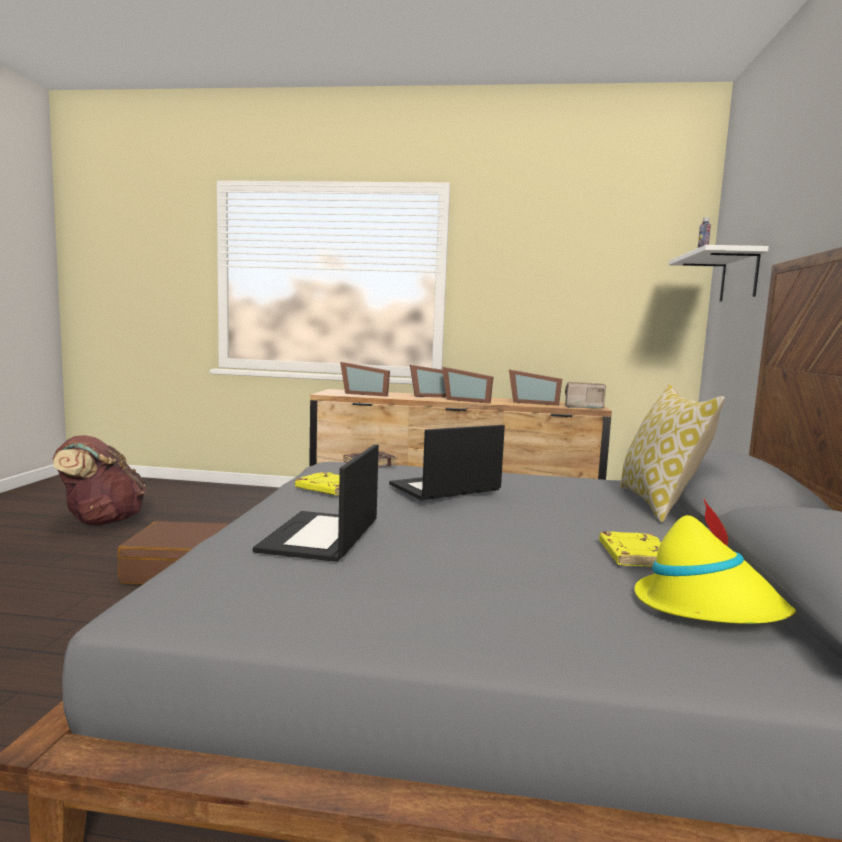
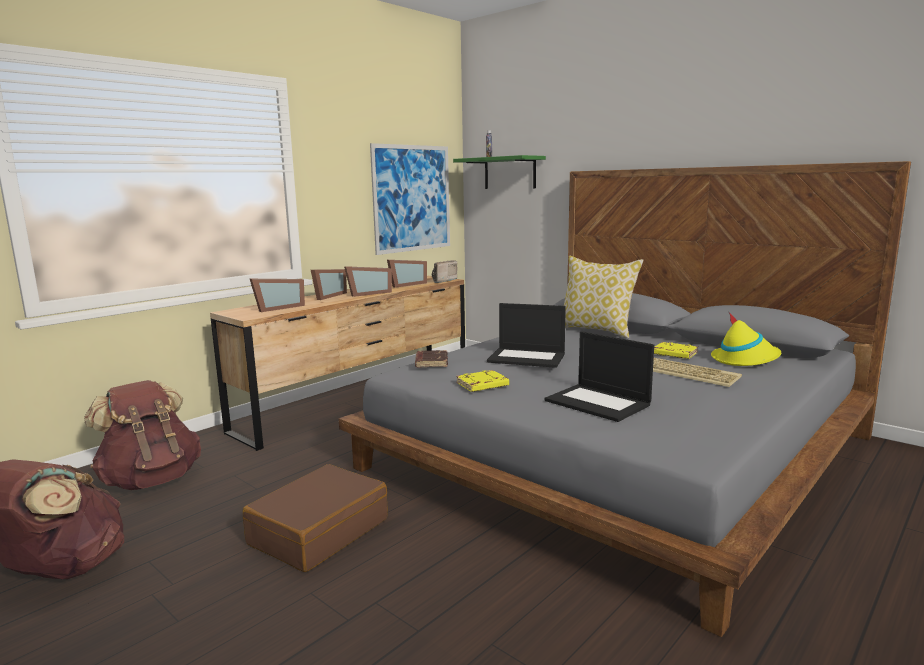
camera: 55 degrees left, 5 degrees up
laptop [389,425,505,500] -> laptop turned 75 degrees counterclockwise [487,303,566,368]
white shelf [669,245,769,302] -> green shelf [453,155,546,189]
none -> brown backpack [84,380,201,490]
none -> picture [370,143,450,255]
none -> keyboard [653,358,742,387]

